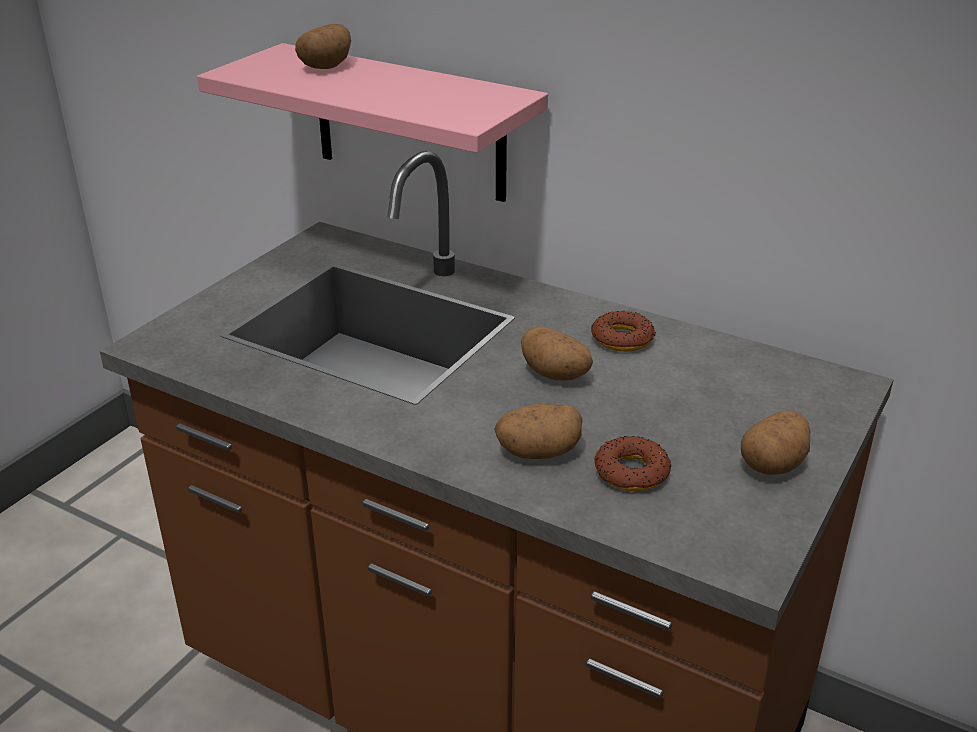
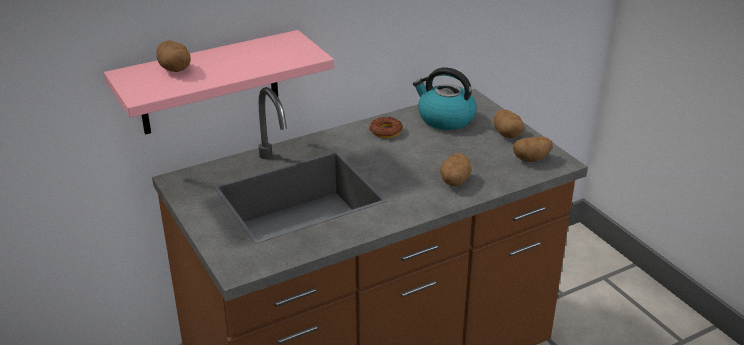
camera: 60 degrees left, 0 degrees up
potato [521,326,593,380] -> potato moved to [513,137,553,162]
donut [595,436,671,491] -> none
none -> kettle [413,67,477,130]

